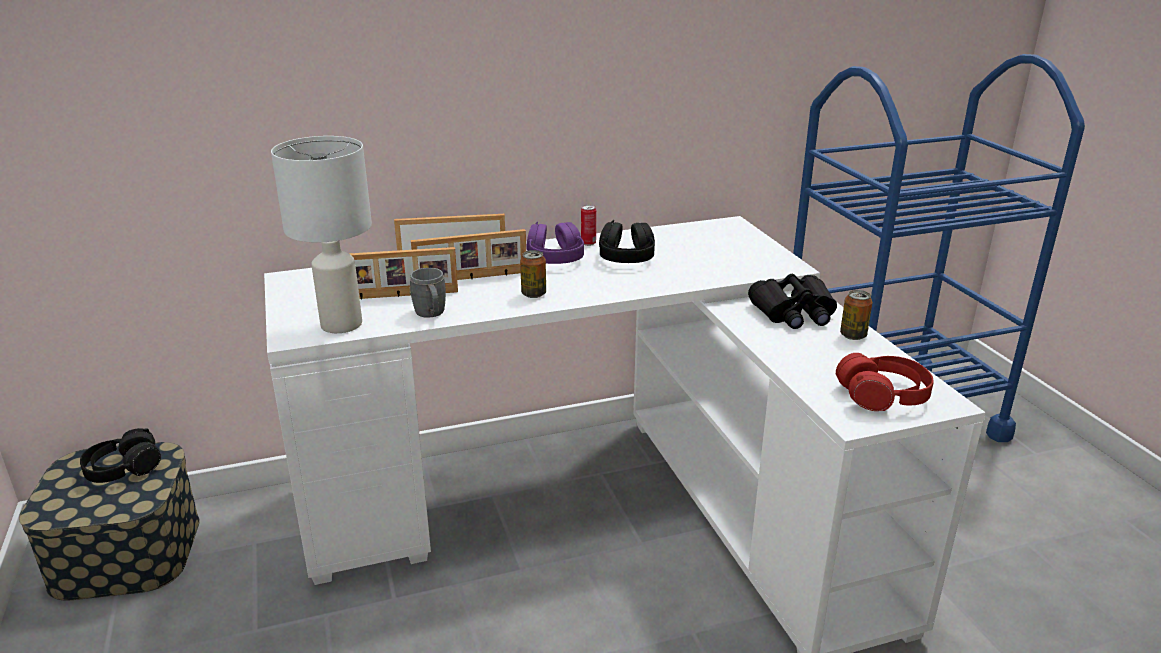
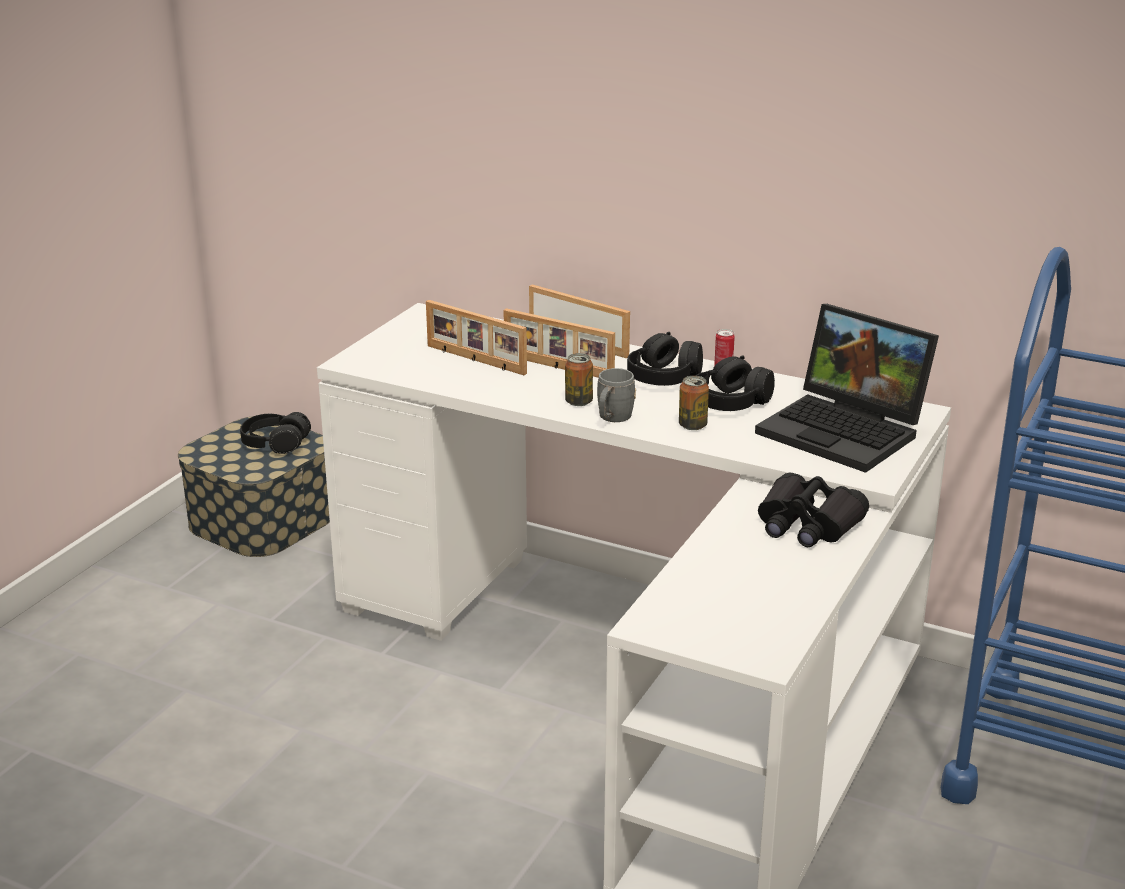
camera: 45 degrees right, 0 degrees up
white table lamp [271,136,372,333] -> none
grey mug [409,268,446,318] -> grey mug moved to [597,368,636,422]
purple headphones [526,222,584,264] -> black headphones [627,332,703,386]
red headphones [836,353,934,411] -> none
can [840,290,872,340] -> can moved to [679,376,709,430]
none -> laptop [755,304,939,473]

